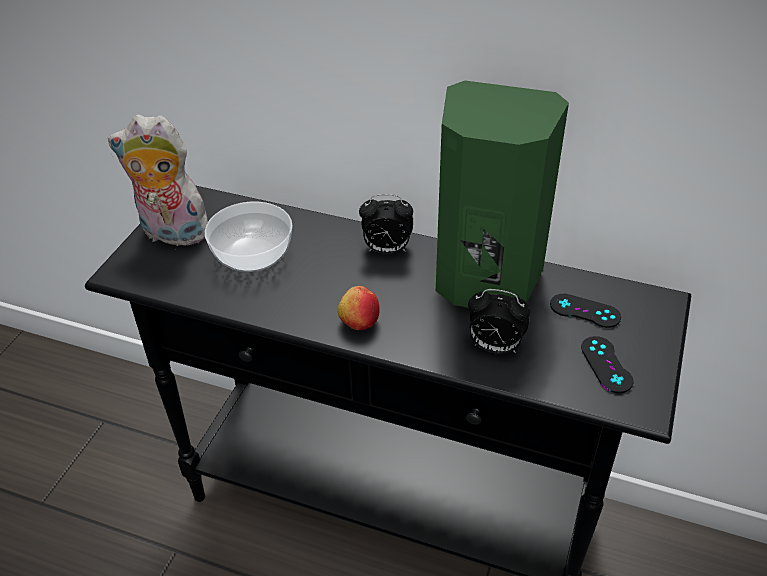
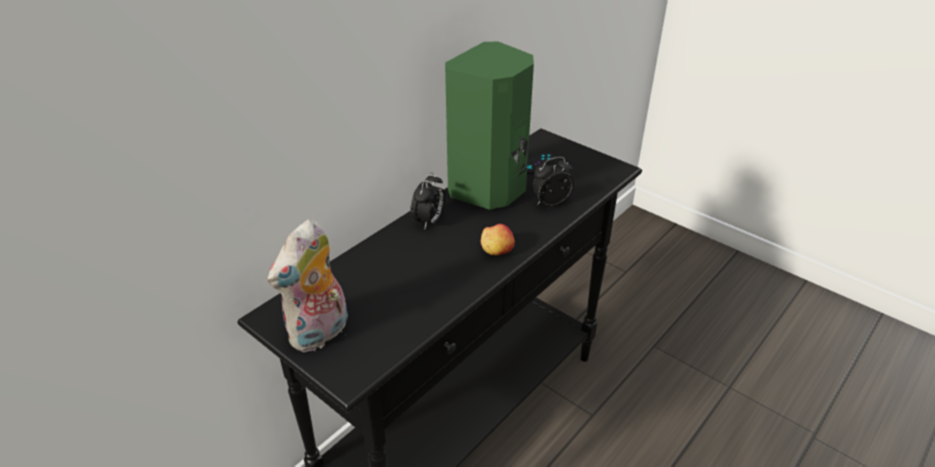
camera: 70 degrees left, 5 degrees down
bowl [205,202,293,272] -> none
alarm clock [468,289,530,354] -> alarm clock turned 150 degrees counterclockwise [533,157,574,207]
black game controller [581,336,633,393] -> none

